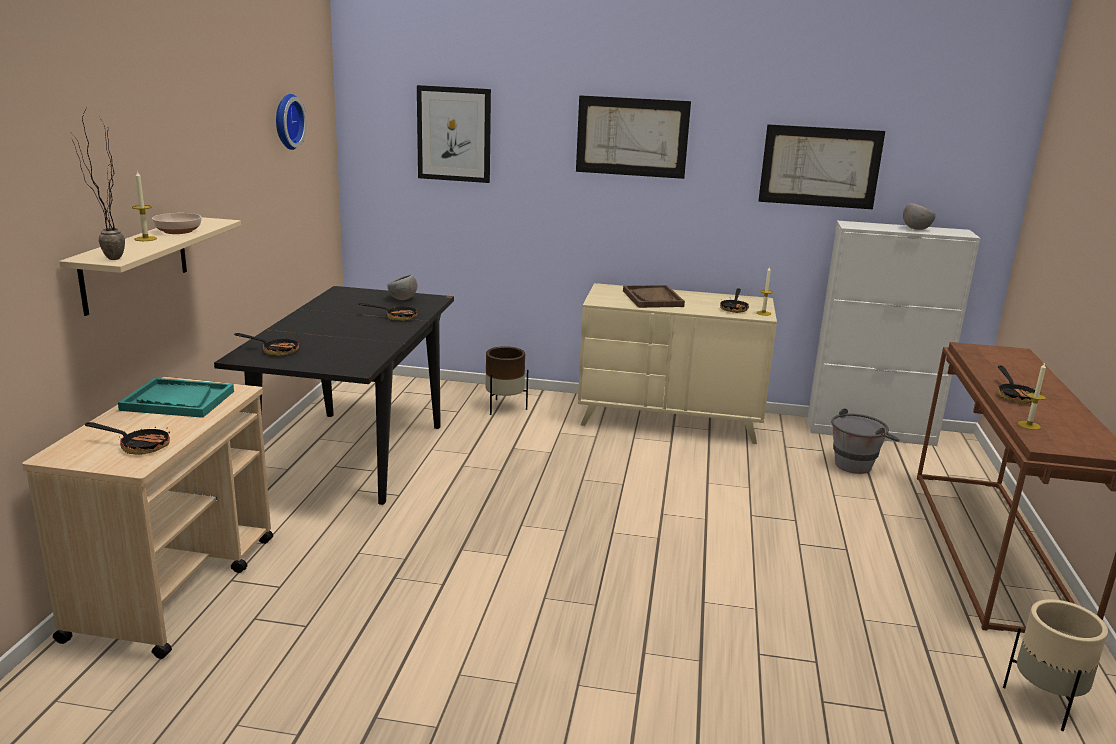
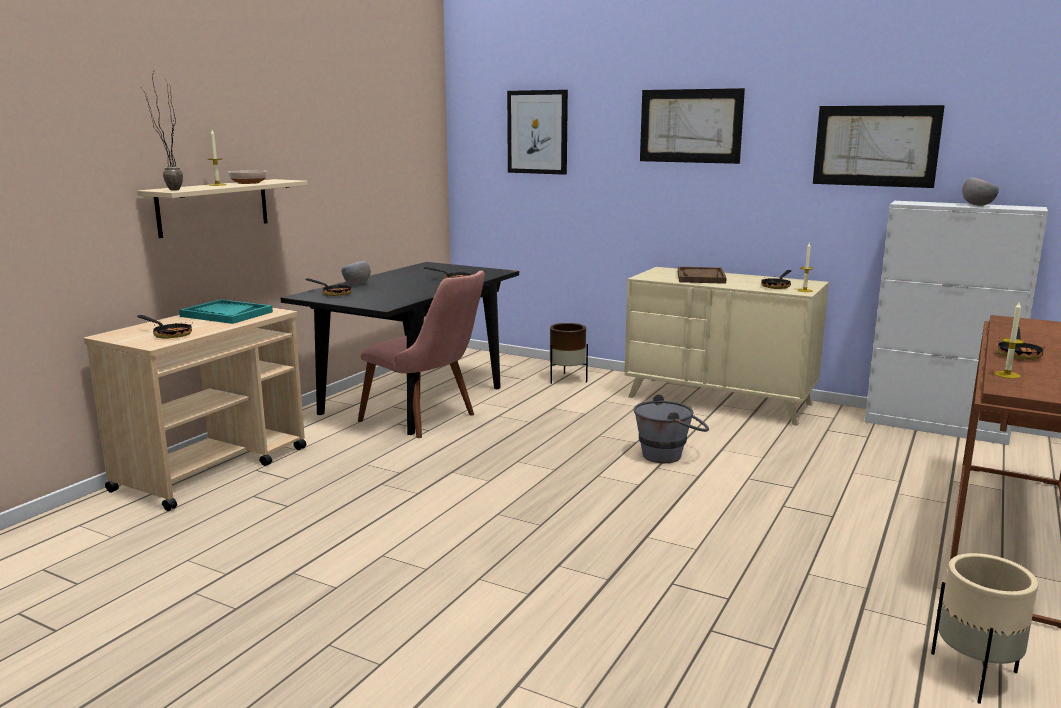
camera: 20 degrees right, 5 degrees down
wall clock [276,94,307,150] -> none
grey bowl [387,274,417,300] -> grey bowl moved to [341,261,371,285]
grey bucket [831,408,900,474] -> grey bucket moved to [634,394,709,463]
none -> pink chair [358,270,485,438]

